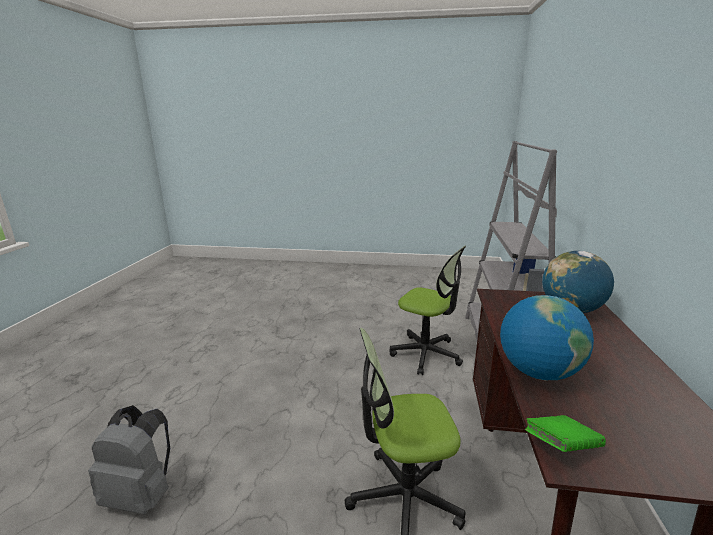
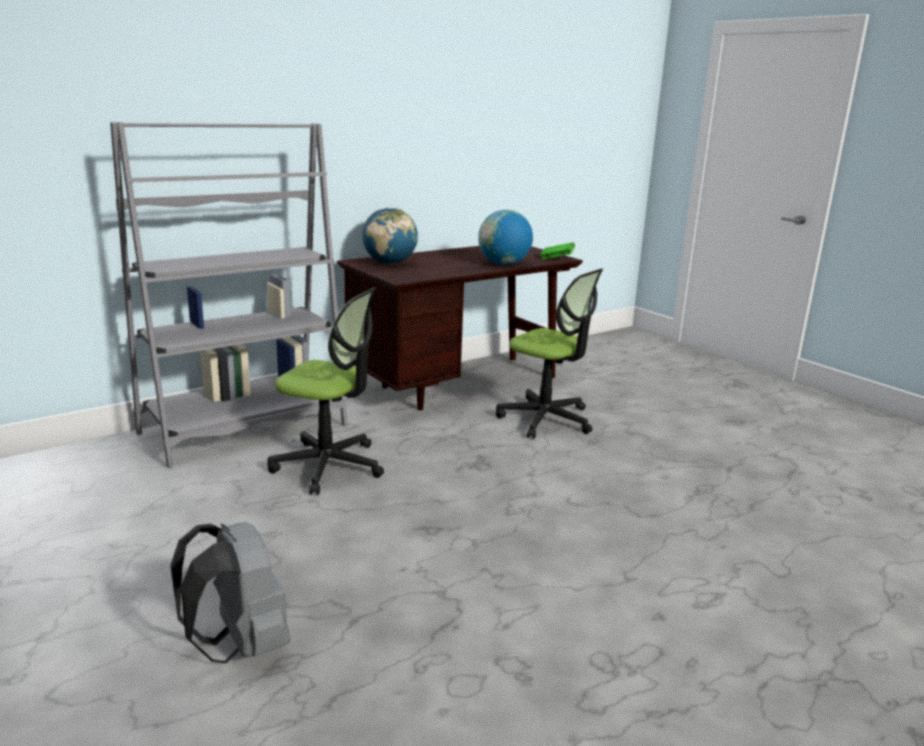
camera: 135 degrees left, 0 degrees up
grey backpack [88,405,170,514] -> grey backpack moved to [170,523,290,663]
office chair [390,246,466,375] -> office chair turned 120 degrees clockwise [267,288,384,495]

